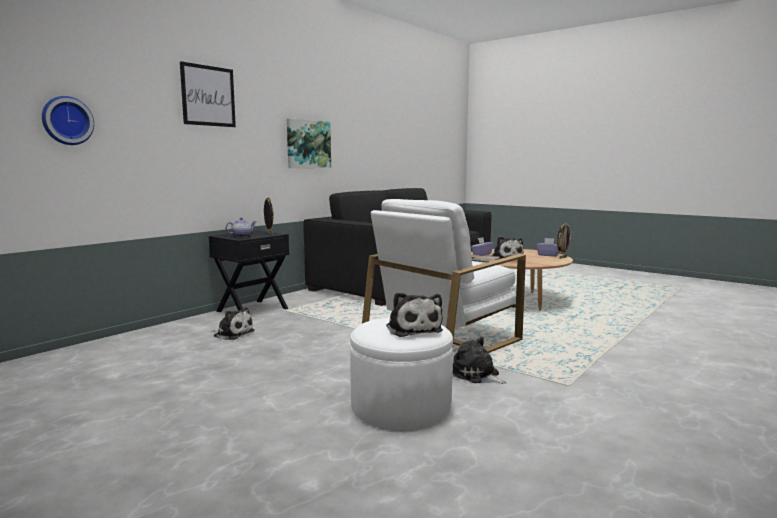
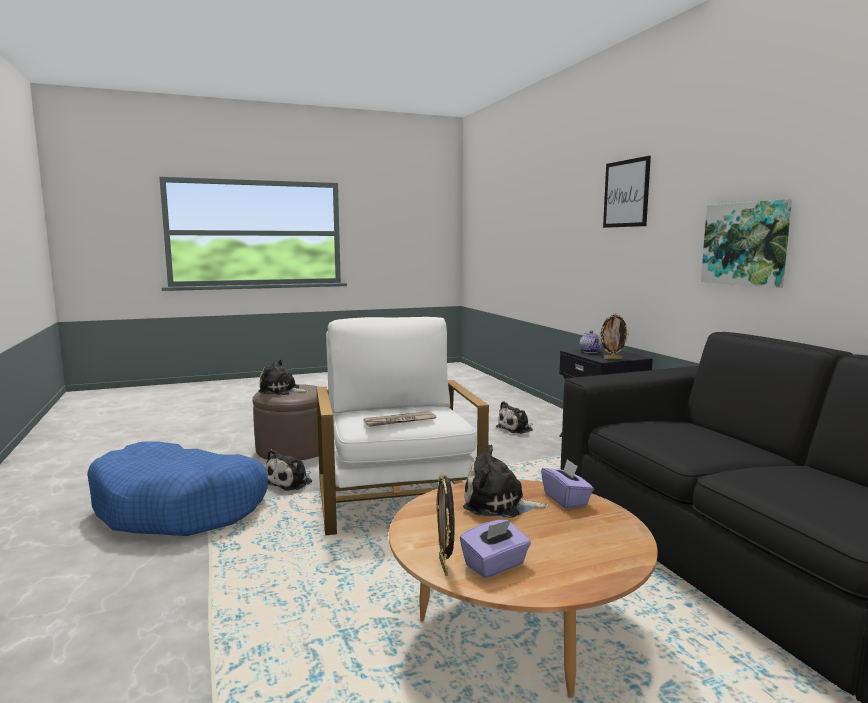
camera: 120 degrees right, 0 degrees up
wall clock [42,96,94,145] -> none
white ottoman [350,317,453,430] -> brown ottoman [252,384,319,460]
plush toy [453,336,507,384] -> plush toy turned 135 degrees clockwise [266,449,312,491]
none -> blue dog bed [87,441,268,536]

